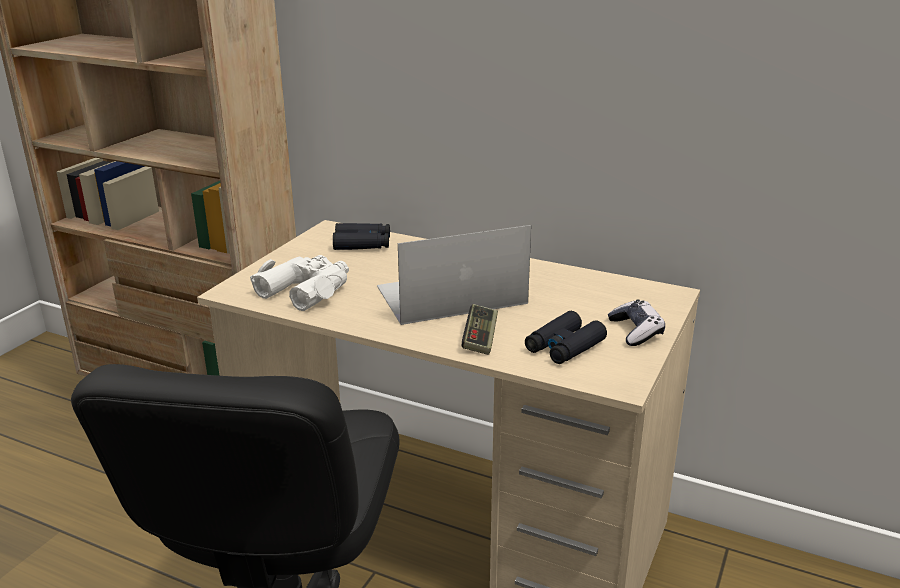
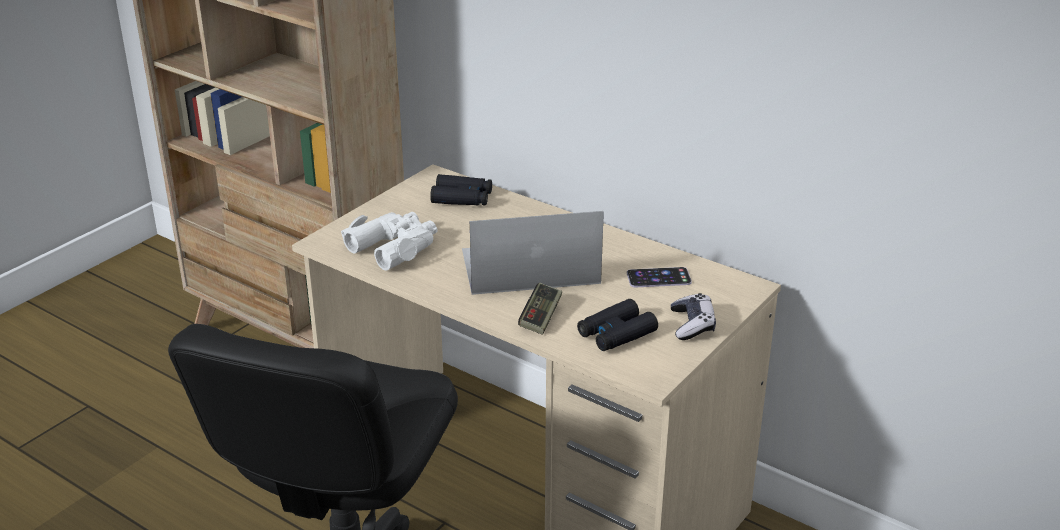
camera: 10 degrees right, 5 degrees up
none -> phone [627,267,692,288]

